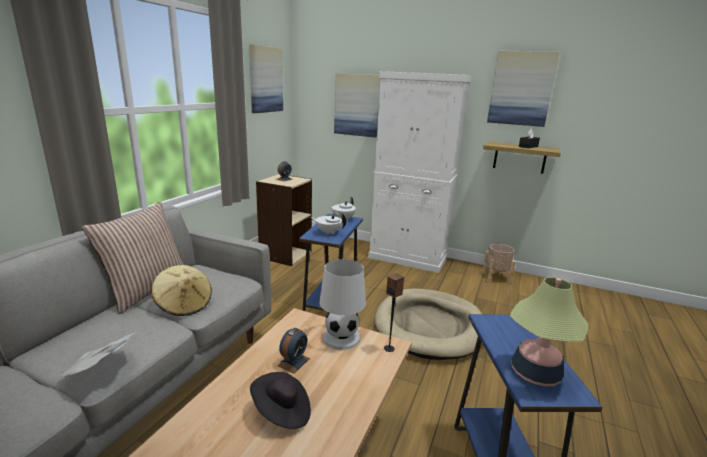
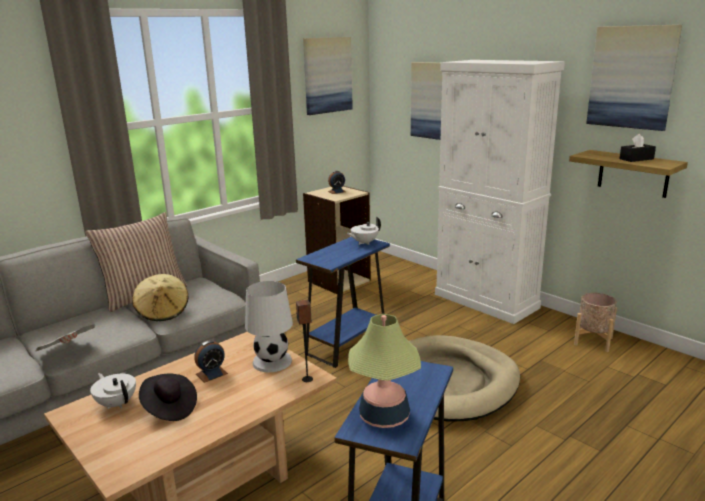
camera: 25 degrees right, 0 degrees up
white teapot [311,213,347,235] -> white teapot moved to [90,373,136,409]

